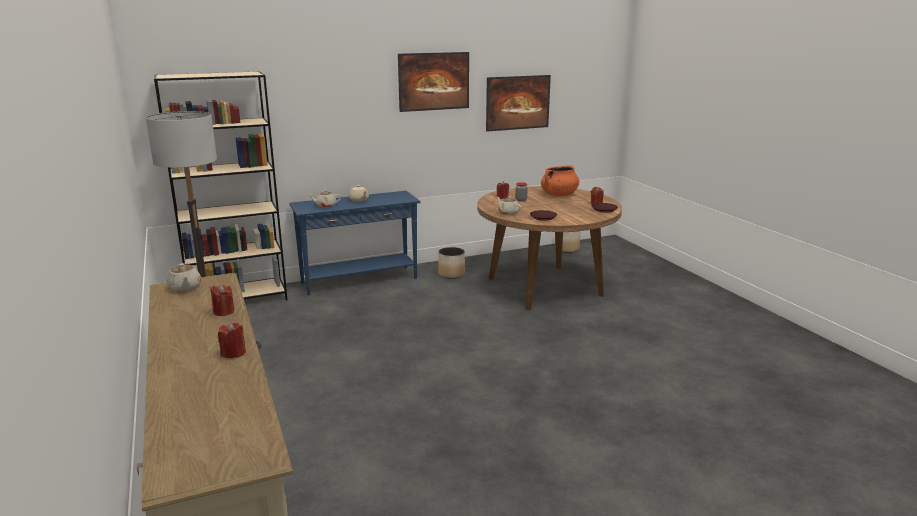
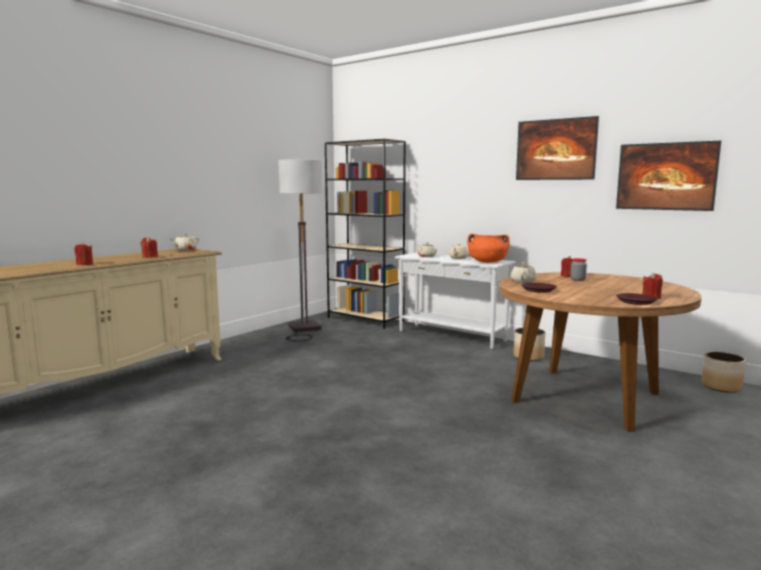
camera: 60 degrees right, 10 degrees down
blue console table [289,191,421,296] -> white console table [395,252,516,349]
orange cooking pot [541,165,579,196] -> orange cooking pot moved to [467,234,510,263]

